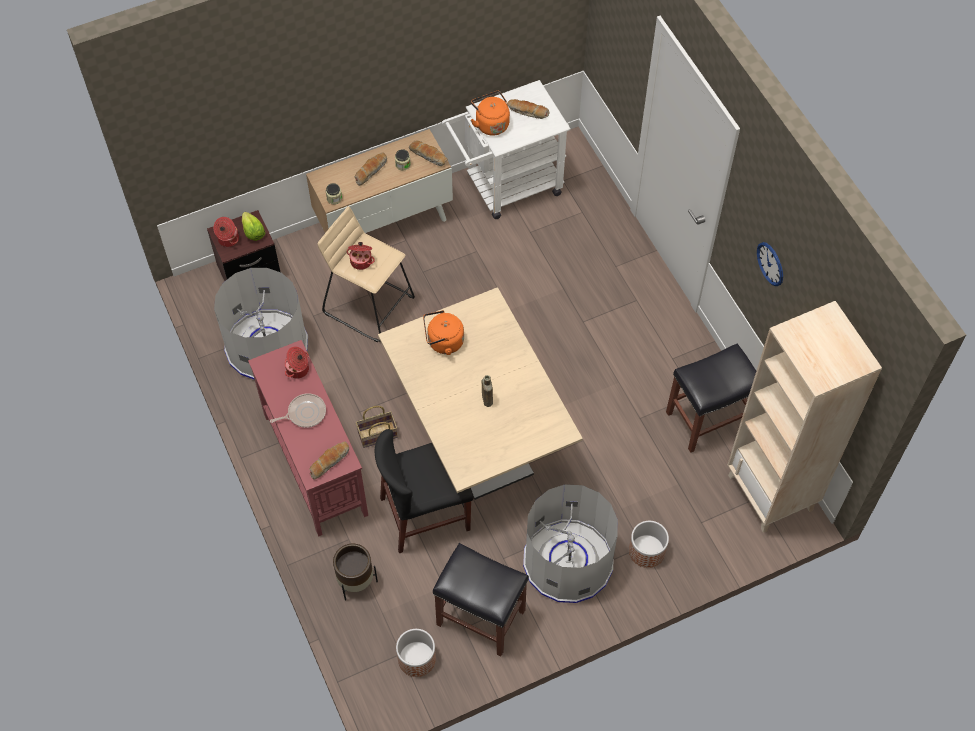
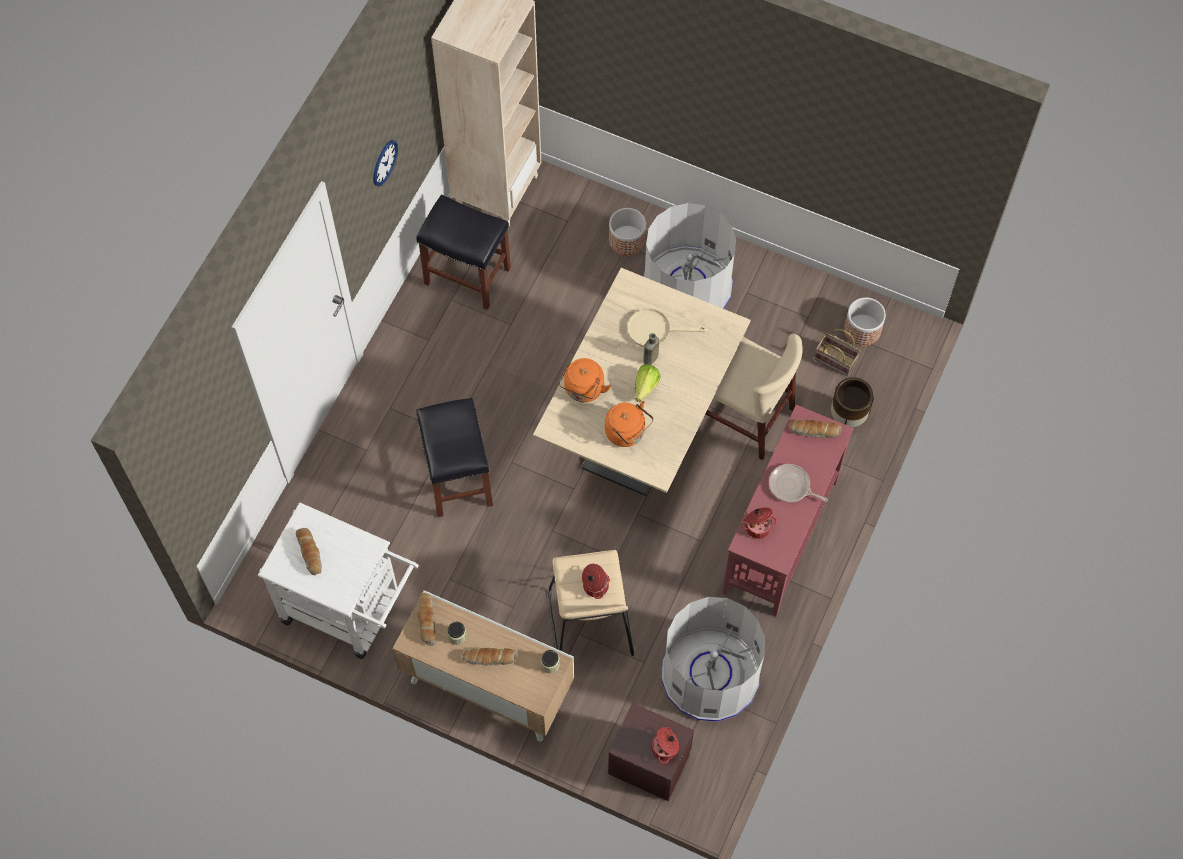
camera: 130 degrees left, 5 degrees up
lettuce [242,212,265,241] -> lettuce moved to [635,364,661,402]
basket [356,406,398,448] -> basket moved to [814,329,861,376]
black chair [375,429,474,553] -> beige chair [706,334,803,460]
black stool [433,543,529,656] -> black stool moved to [416,398,493,517]
orange kettle [471,91,510,136] -> orange kettle moved to [559,358,611,402]
none -> beige frying pan [627,308,707,347]

